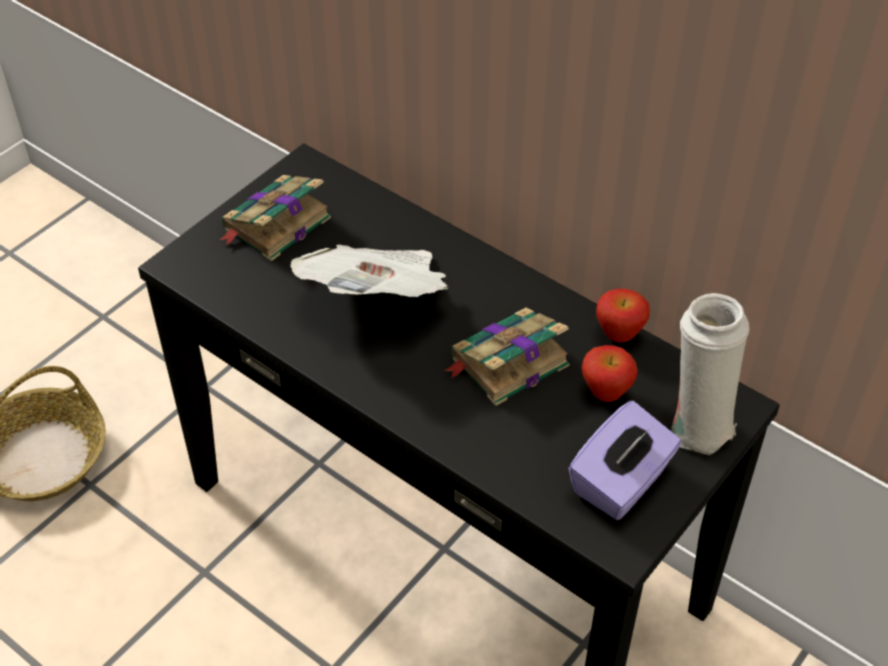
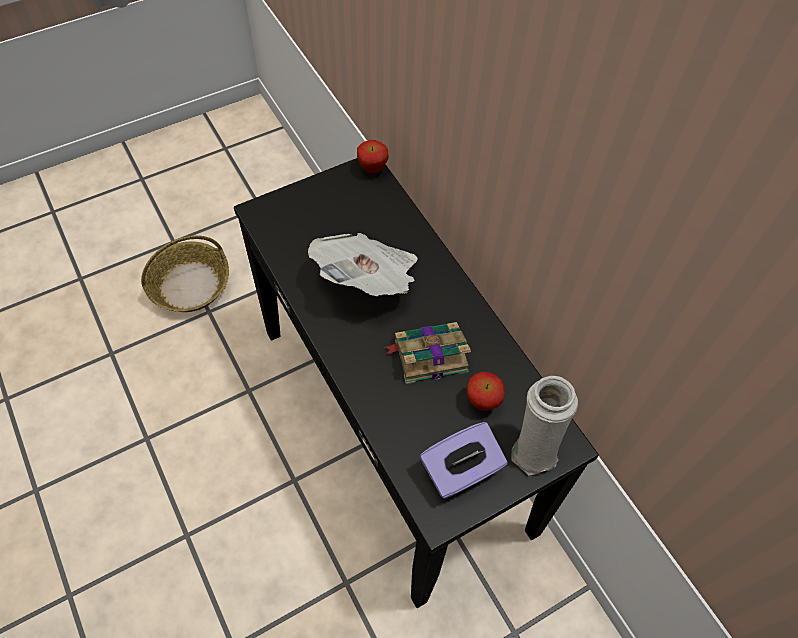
camera: 20 degrees right, 10 degrees up
book [219,175,331,261] -> none
apple [596,289,650,343] -> apple moved to [357,140,389,174]

